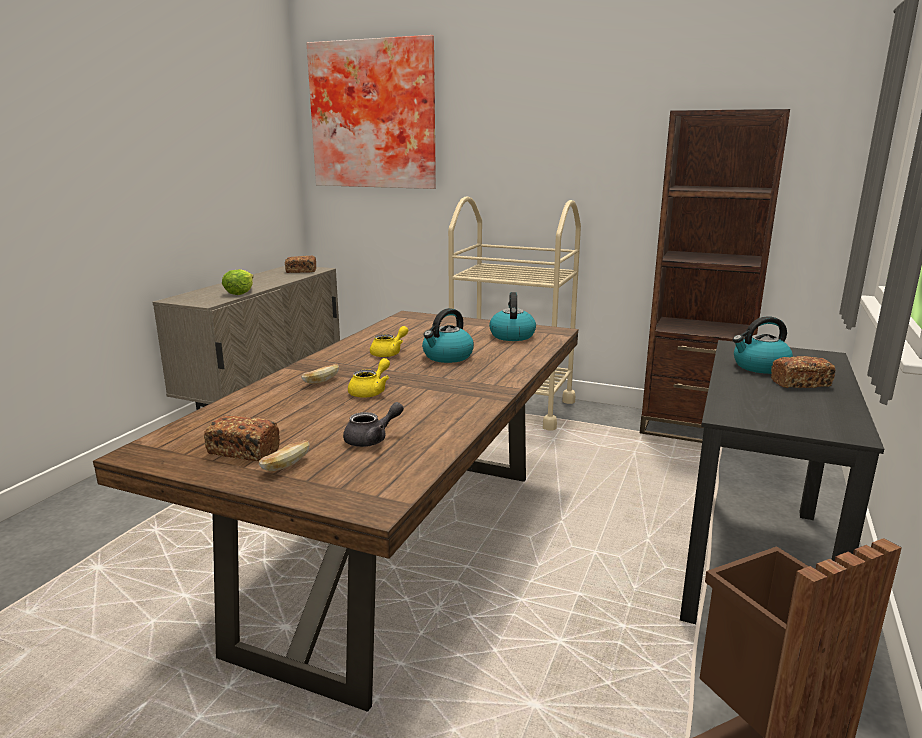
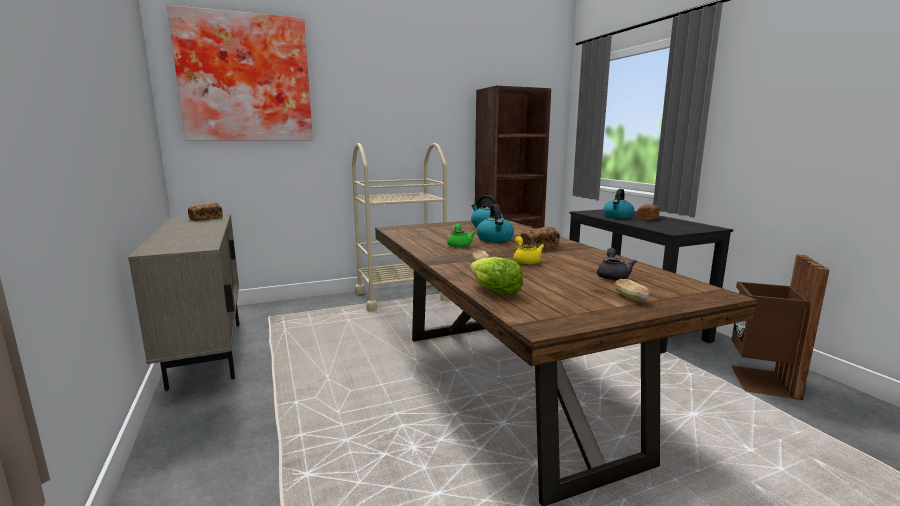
camera: 45 degrees left, 5 degrees down
bread [204,415,280,461] -> bread moved to [520,227,560,249]
lettuce [222,269,253,295] -> lettuce moved to [470,257,523,295]
yellow teapot [370,326,409,357] -> green teapot [447,224,476,248]

